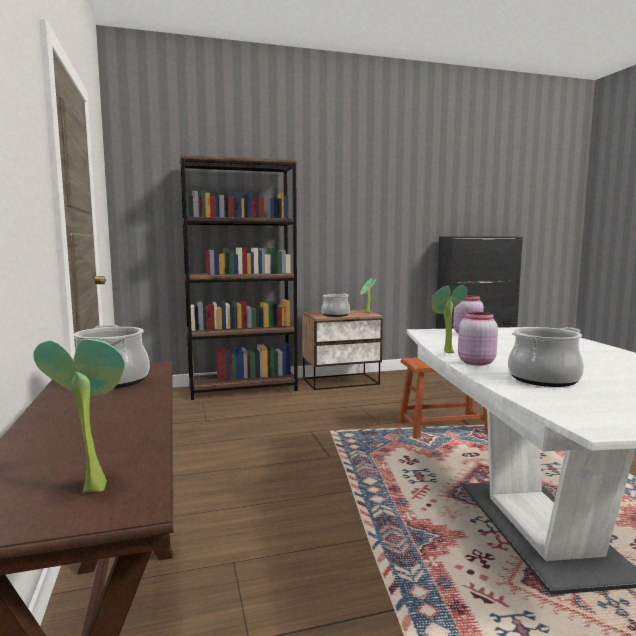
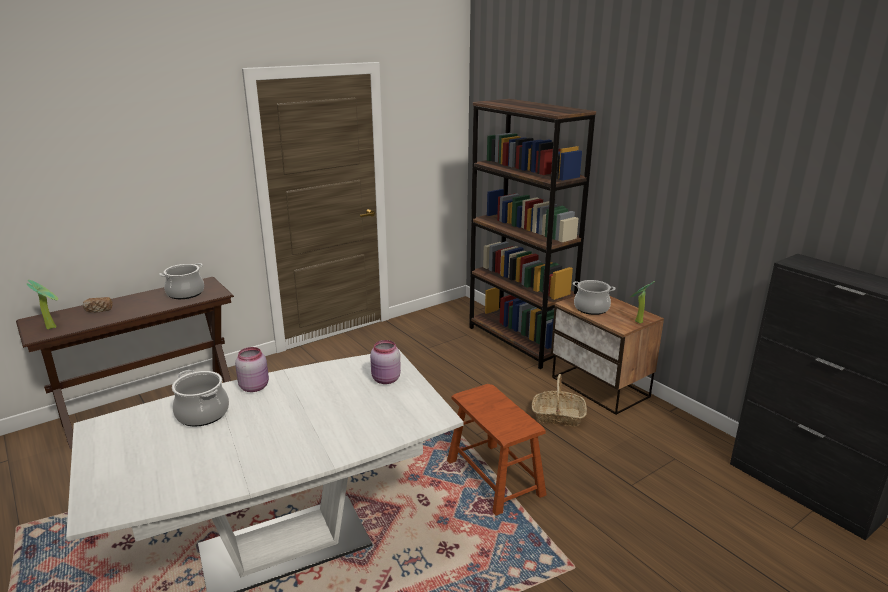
camera: 70 degrees right, 15 degrees up
potted plant [432,285,468,353] -> none
none -> bread [83,297,113,313]
none -> basket [532,374,587,426]

